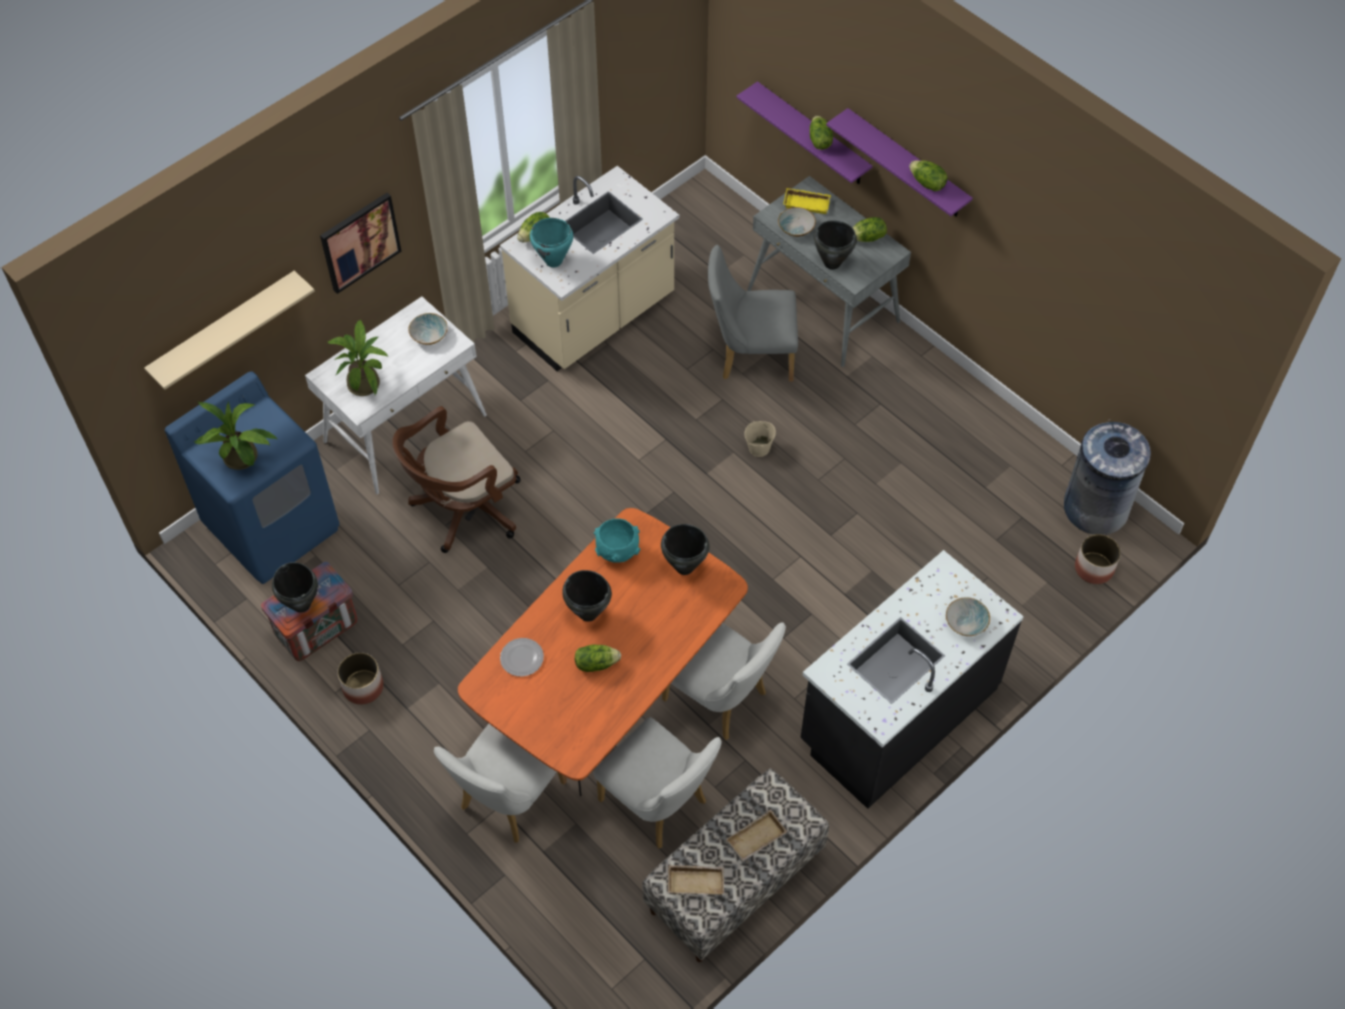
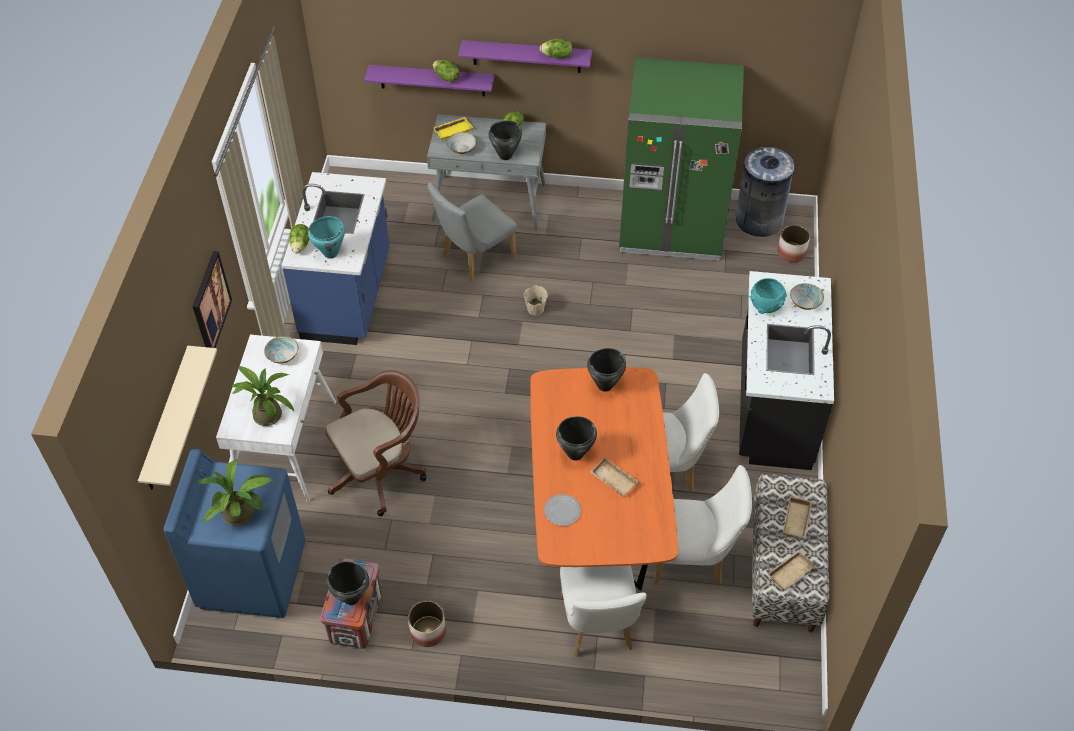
camera: 40 degrees left, 5 degrees down
brown office chair [392,406,521,553] -> brown office chair turned 135 degrees counterclockwise [326,370,426,516]
beige counter [500,166,679,371] -> blue counter [281,172,390,345]
lettuce [575,644,621,672] -> beige tray [590,457,638,496]
turquoise bowl [594,519,640,563] -> turquoise bowl moved to [750,278,787,314]
none -> green fridge [619,58,744,261]

